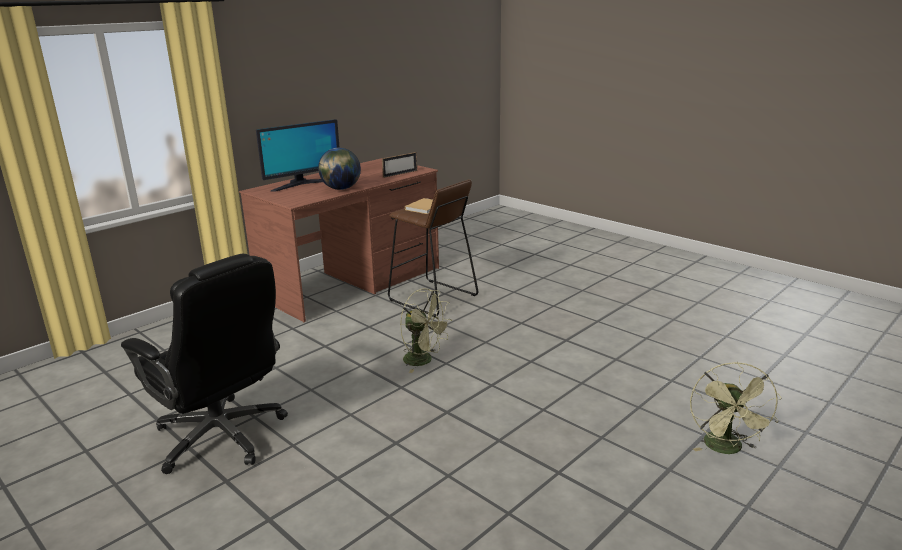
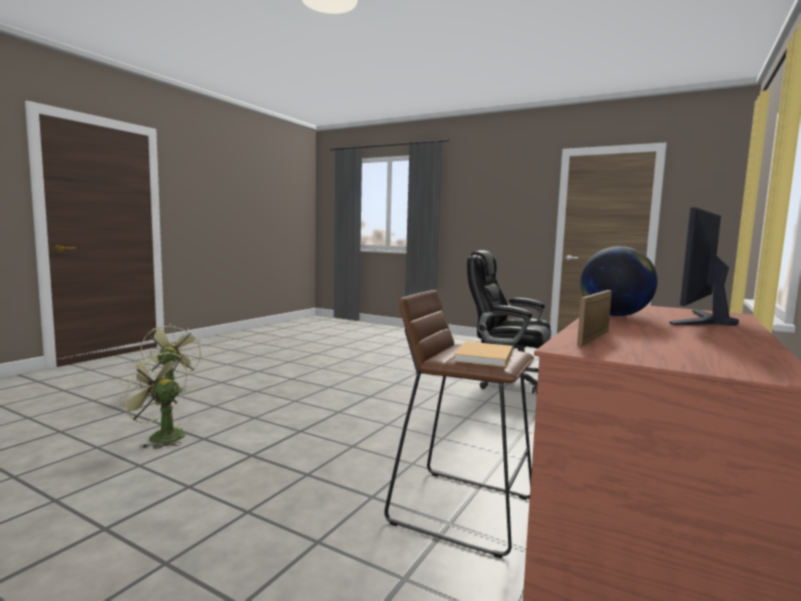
camera: 165 degrees right, 15 degrees down
green fan [400,288,452,373] -> green fan moved to [117,350,187,449]

